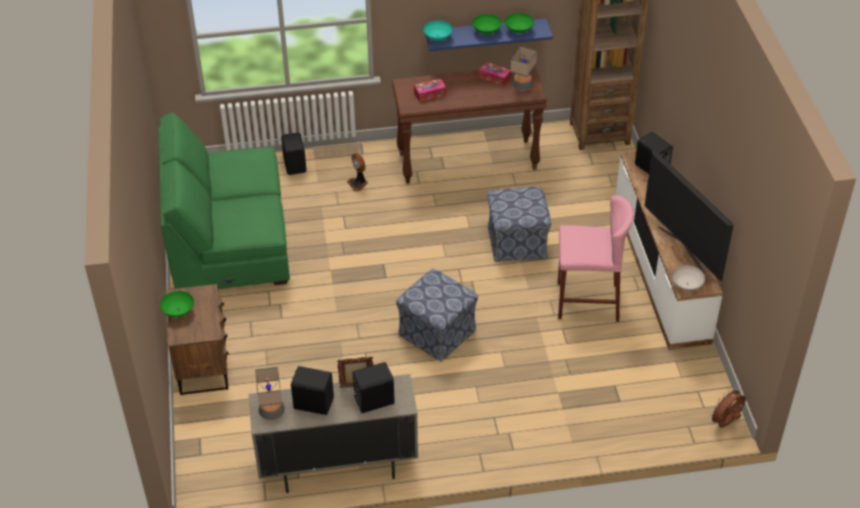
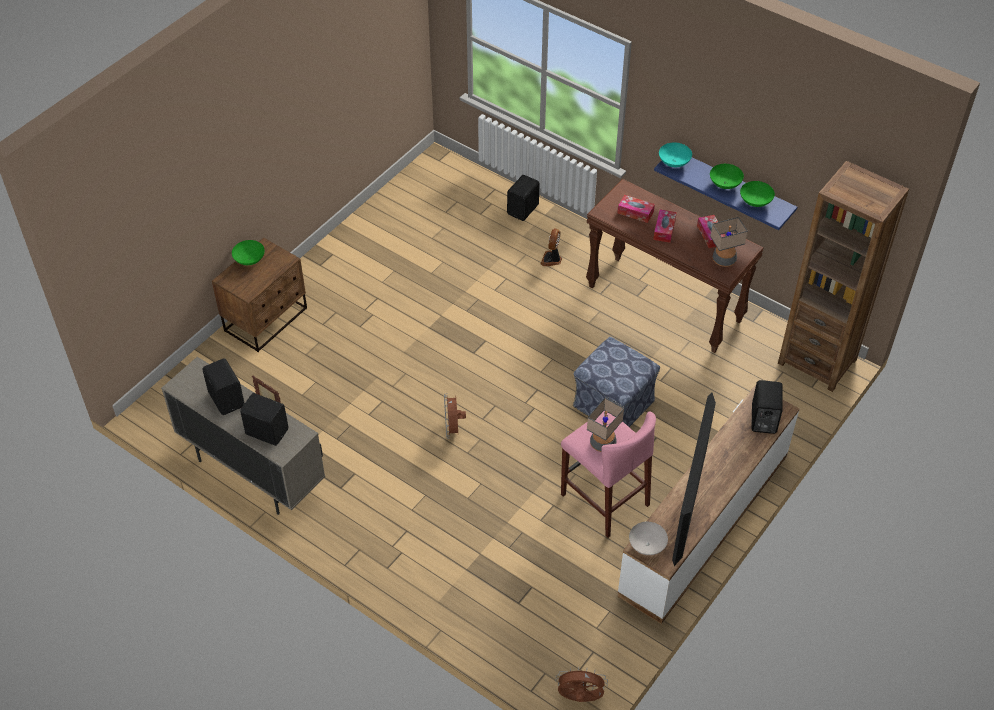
camera: 45 degrees right, 5 degrees up
green sofa [159,112,290,289] -> none
table lamp [255,367,285,420] -> table lamp moved to [587,398,624,452]
ottoman [396,269,478,362] -> brown fan [444,393,466,437]
none -> tissue box [653,209,677,243]

